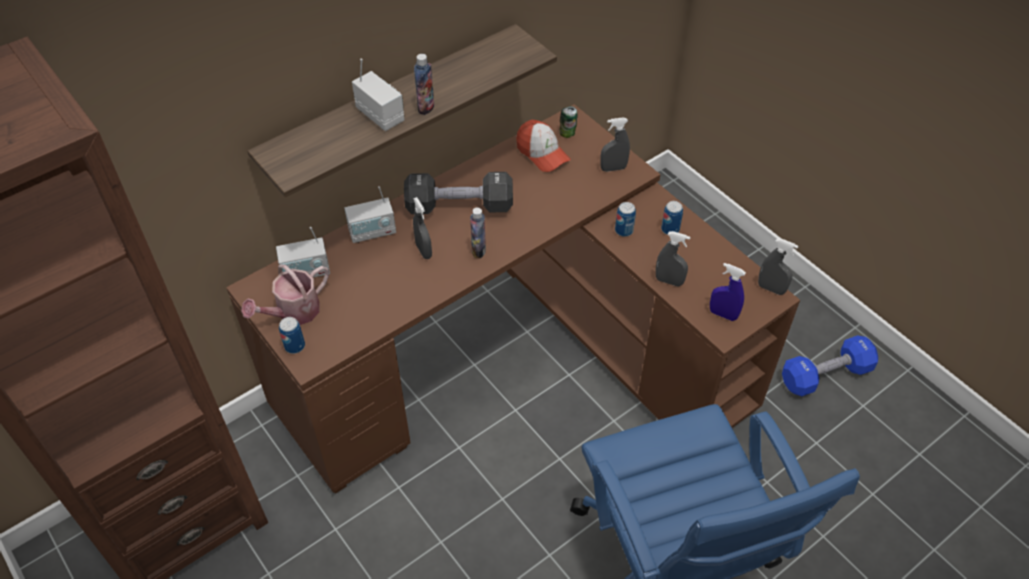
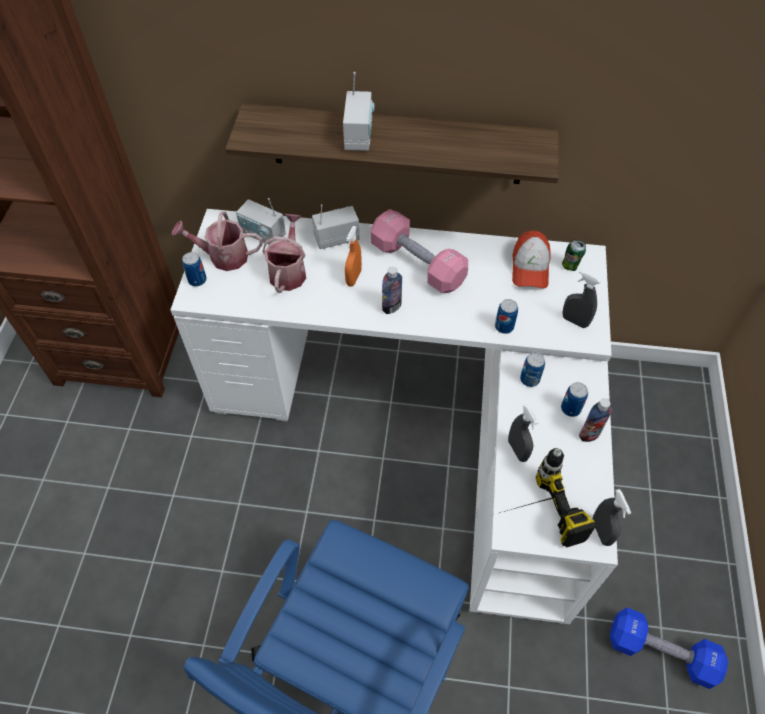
camera: 45 degrees right, 5 degrees up
brown desk [226,104,800,493] -> white desk [170,209,618,624]
radio [344,186,396,243] -> radio turned 135 degrees clockwise [312,204,360,249]
black dumbbell [404,172,513,214] -> pink dumbbell [371,209,468,293]
grey spray bottle [413,197,432,259] -> orange spray bottle [345,226,362,286]
bottle [414,54,434,115] -> bottle moved to [579,398,613,442]
blue spray bottle [710,263,746,321] -> power drill [500,448,596,547]
none -> watering can [262,214,306,293]
none -> can [495,299,518,334]

